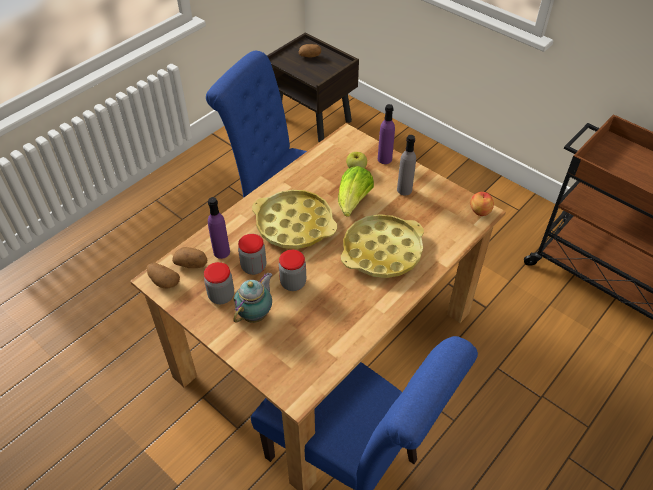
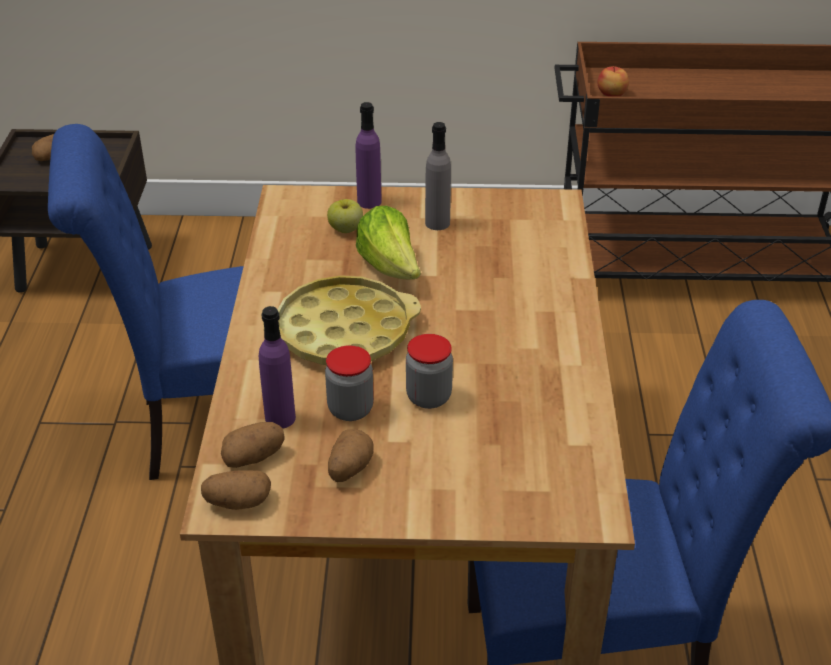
camera: 40 degrees left, 10 degrees down
jar [204,262,234,304] -> potato [328,429,374,482]
teapot [233,273,272,323] -> none
yellow tray [341,214,424,278] -> none
apple [470,192,494,216] -> apple moved to [597,66,629,97]

